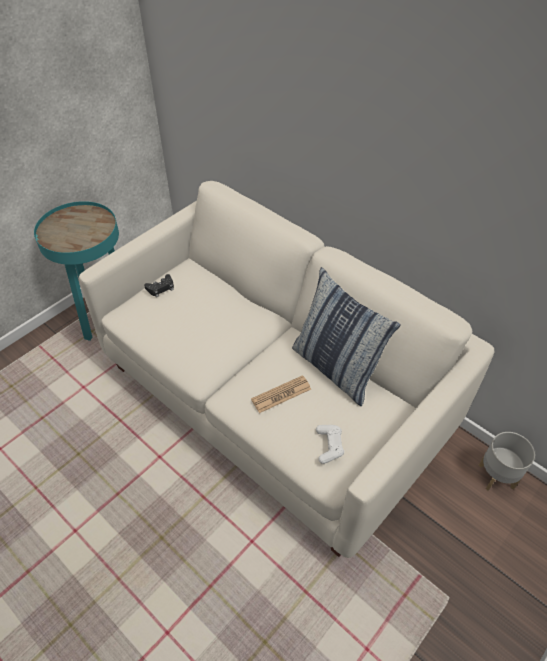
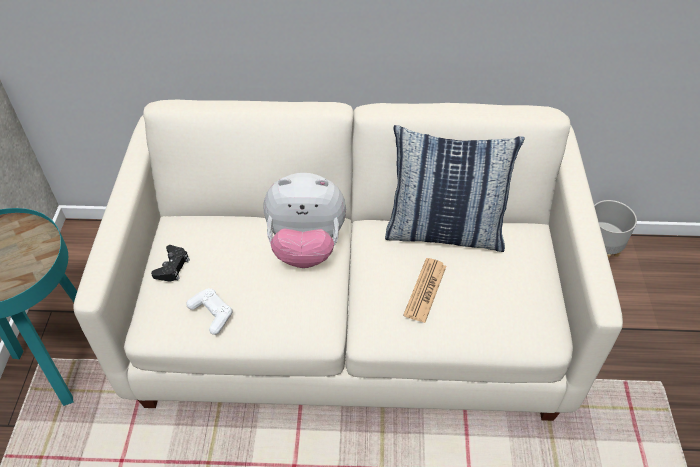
camera: 40 degrees left, 0 degrees up
white game controller [316,425,344,464] -> white game controller moved to [186,288,232,335]
none -> plush toy [264,173,346,268]

